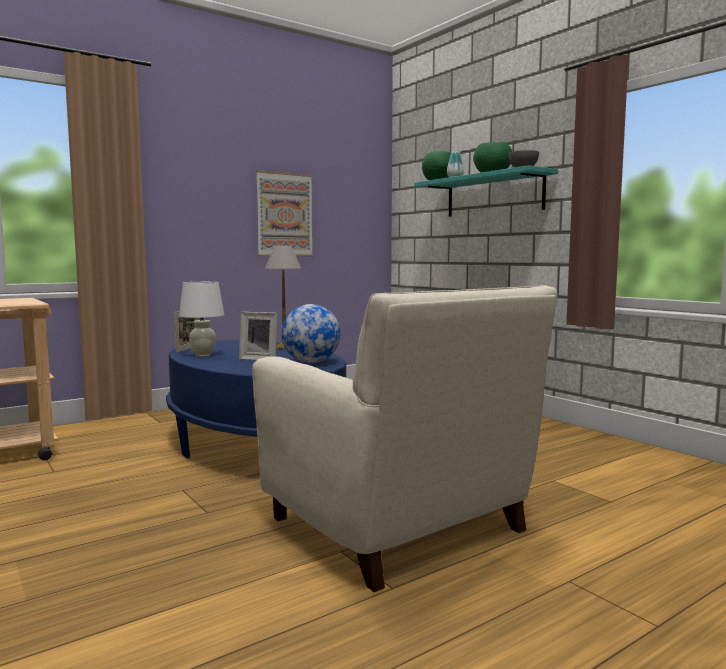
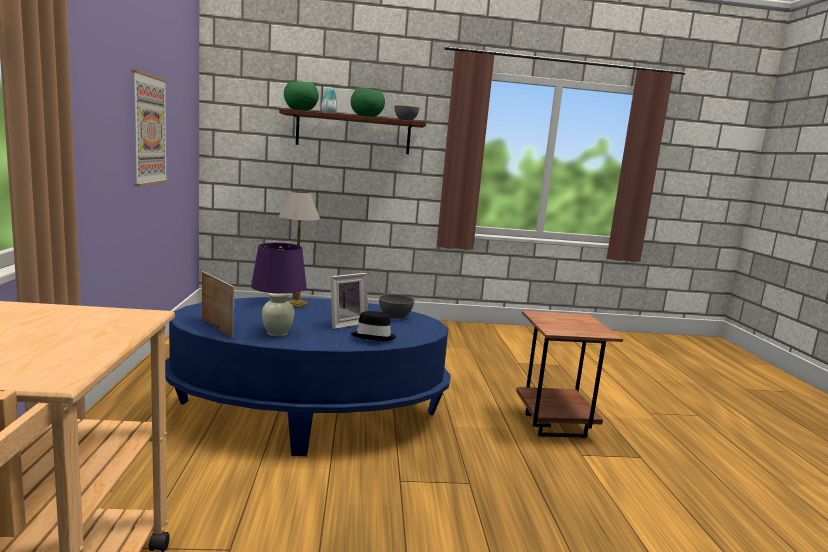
camera: 60 degrees left, 5 degrees up
white table lamp [179,282,224,357] -> purple table lamp [251,243,307,337]
beige armchair [252,285,557,592] -> brown side table [516,310,623,438]
globe [282,304,340,363] -> grey bowl [379,294,414,319]
turquoise shelf [414,165,558,217] -> brown shelf [279,109,426,154]
none -> black hat [351,311,396,341]

